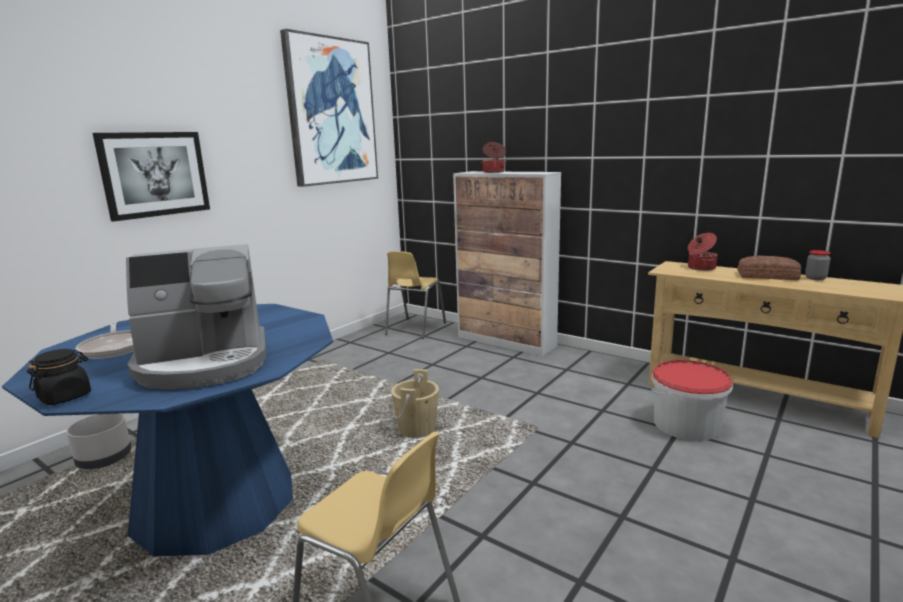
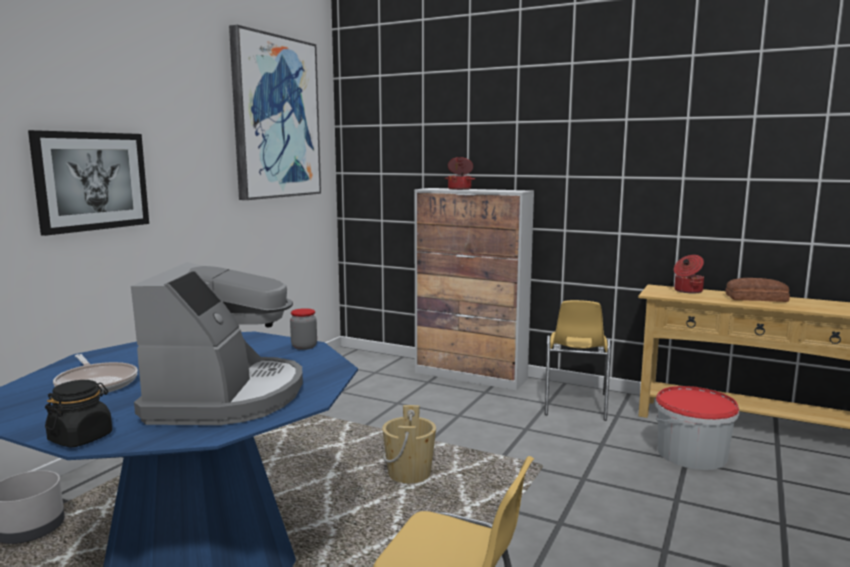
camera: 10 degrees left, 5 degrees down
coffee machine [126,244,266,390] -> coffee machine turned 60 degrees counterclockwise [131,262,303,425]
yellow chair [385,251,446,339] -> yellow chair moved to [545,300,611,421]
jar [805,250,831,280] -> jar moved to [290,308,317,350]

